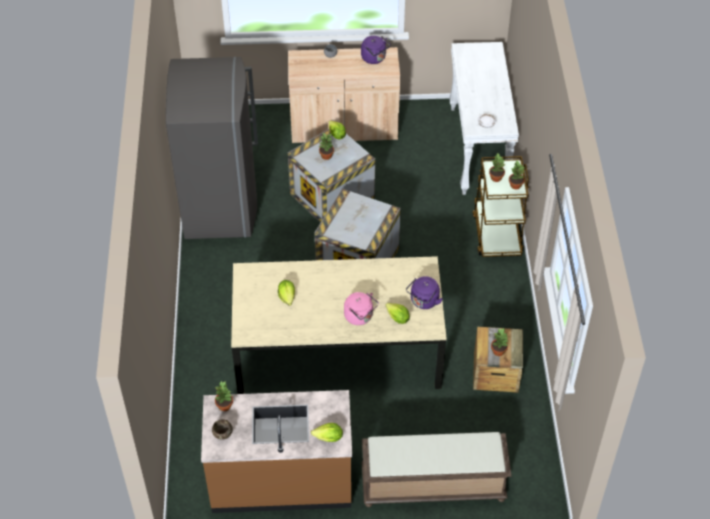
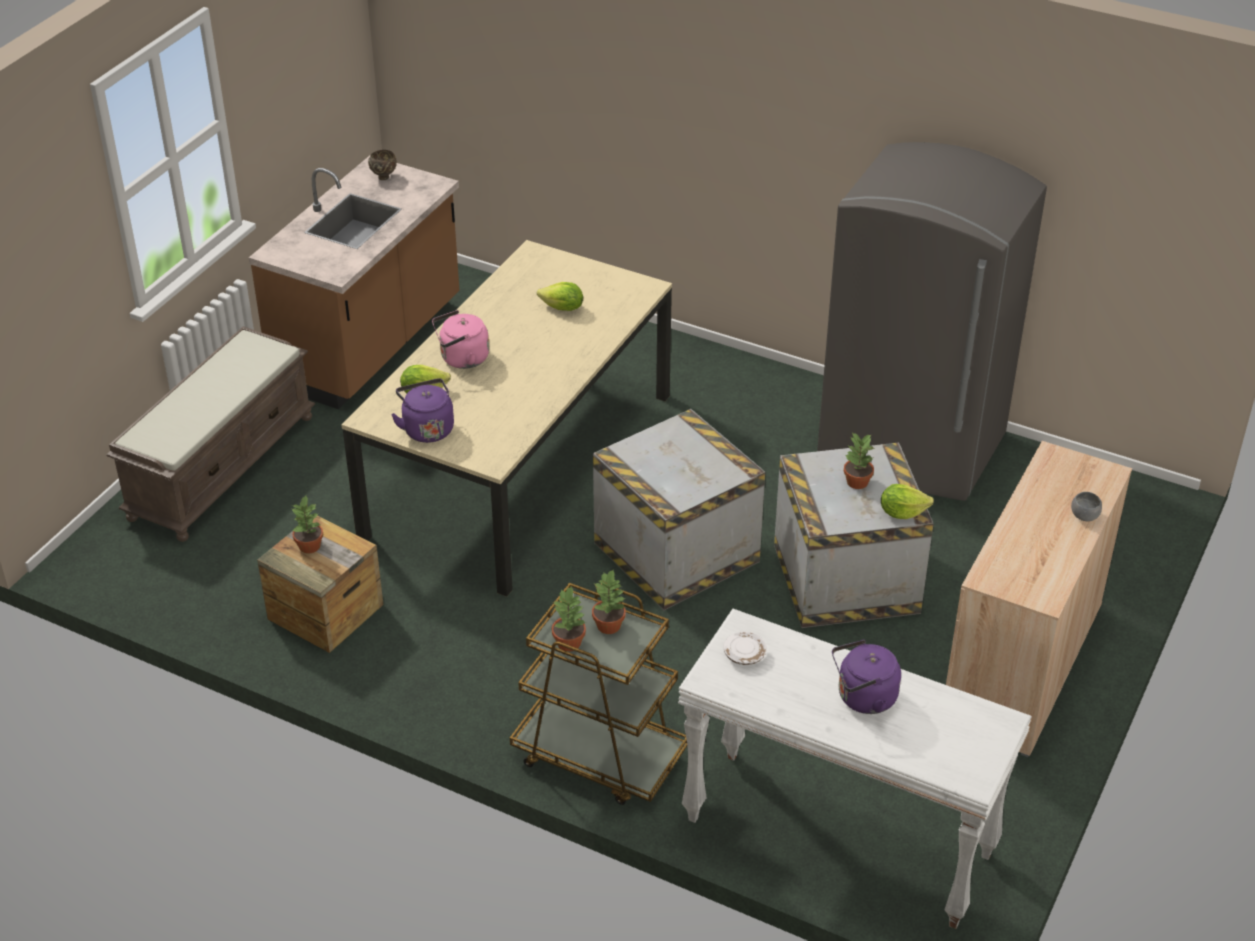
camera: 120 degrees right, 10 degrees down
potted plant [215,381,233,411] -> none
lettuce [311,423,343,442] -> none
purple kettle [361,36,391,64] -> purple kettle moved to [832,640,901,714]

